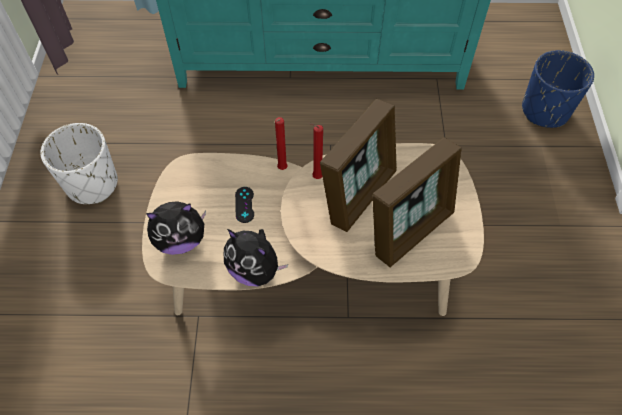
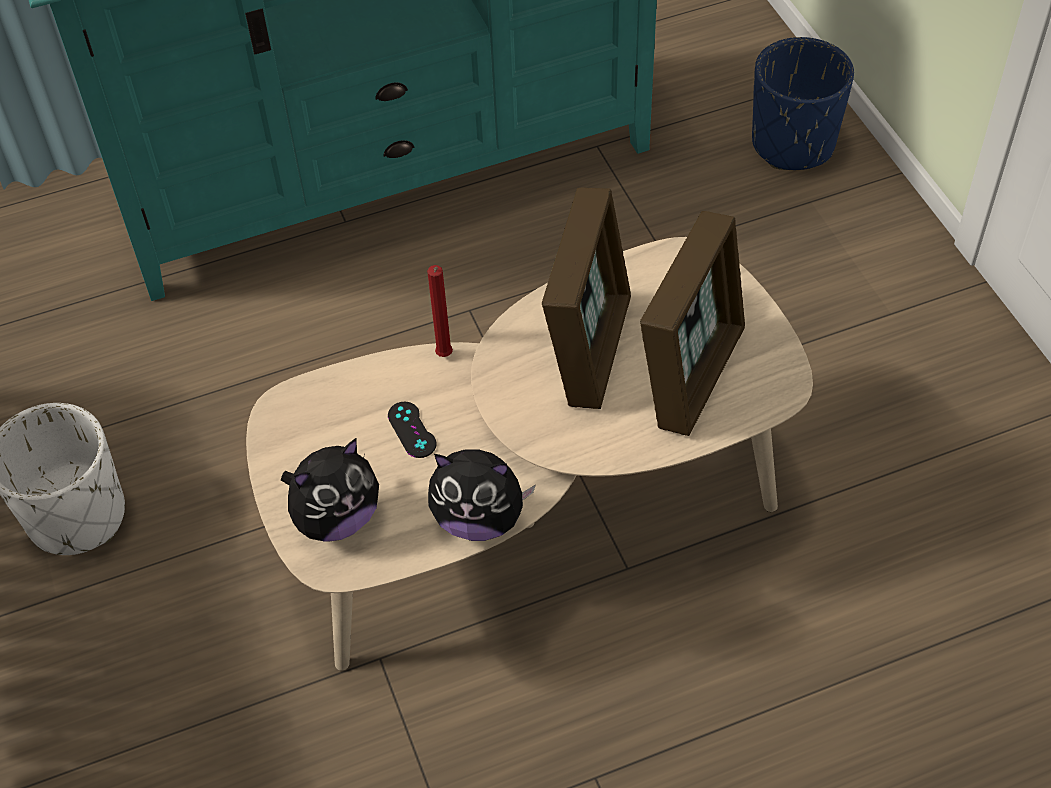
camera: 20 degrees left, 5 degrees down
red candle [309,123,323,179] -> none

